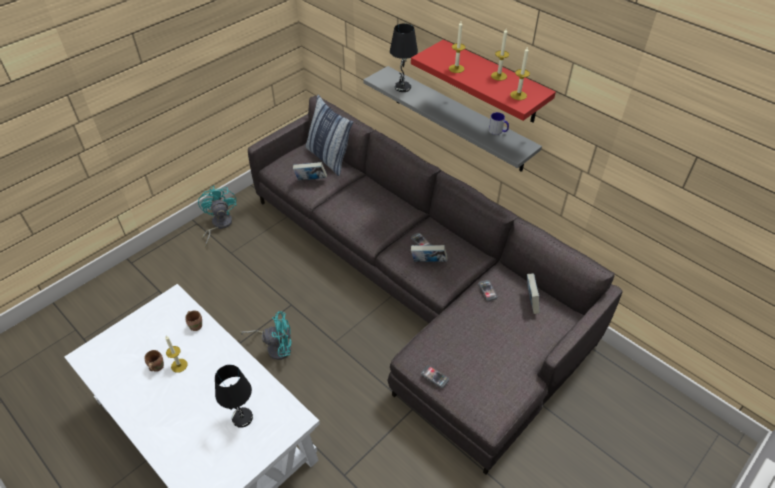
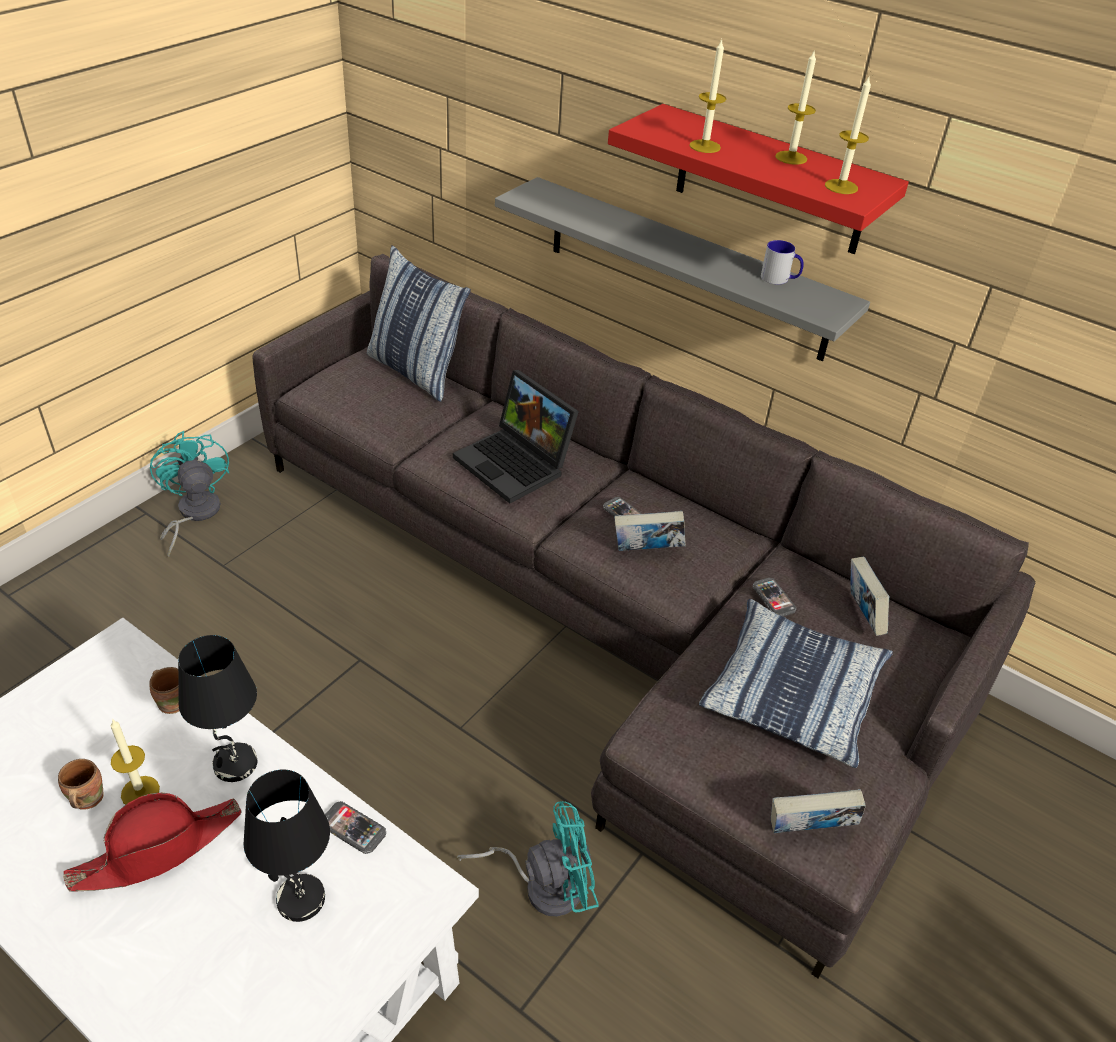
camera: 10 degrees left, 5 degrees down
turquoise fan [240,311,291,360] -> turquoise fan moved to [457,801,599,917]
book [293,162,327,180] -> book moved to [771,789,866,833]
black table lamp [390,23,418,92] -> black table lamp moved to [178,635,257,782]
phone [421,365,449,388] -> phone moved to [325,801,386,854]
none -> red hat [63,793,242,891]
none -> laptop [453,370,579,503]
none -> pillow [699,599,893,768]

